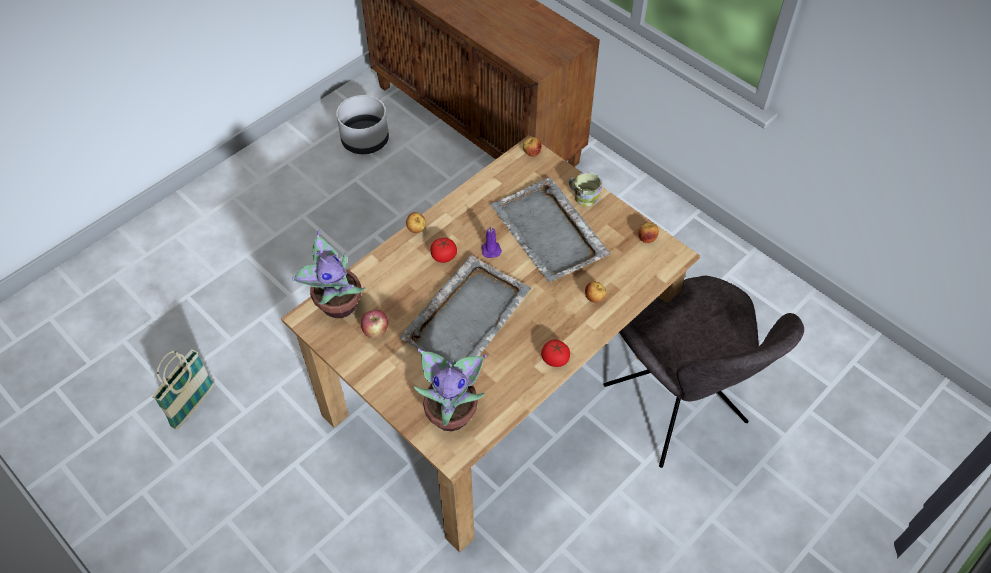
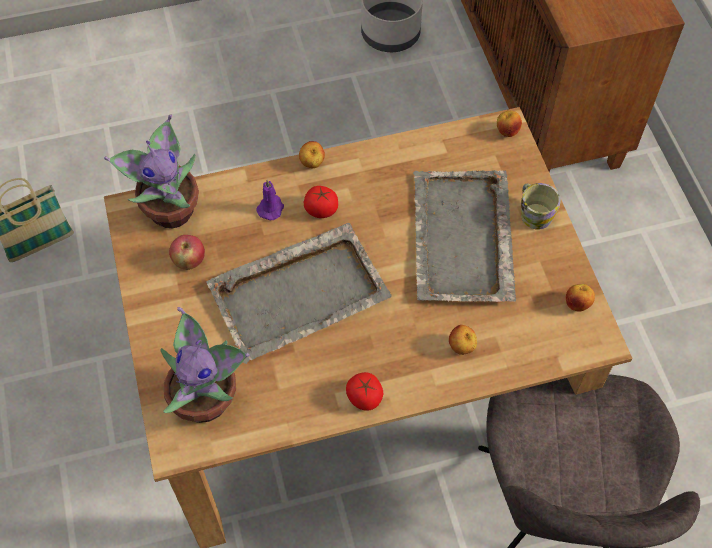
camera: 30 degrees right, 5 degrees up
purple candle [482,226,502,258] -> purple candle moved to [256,179,284,220]

